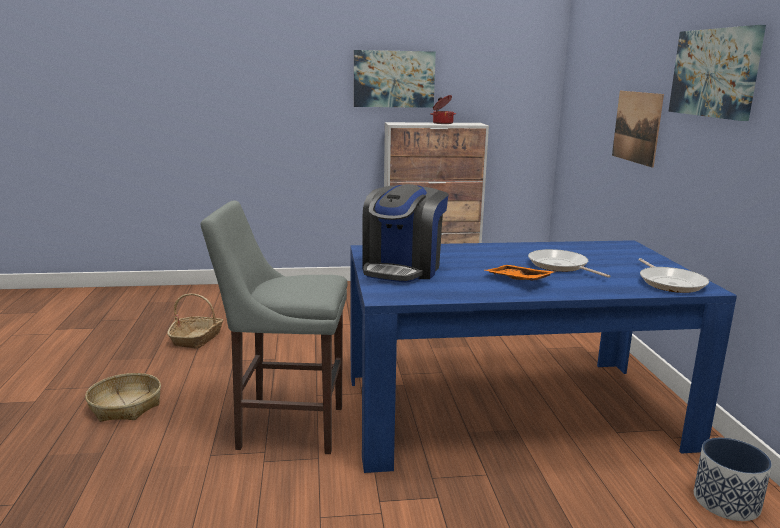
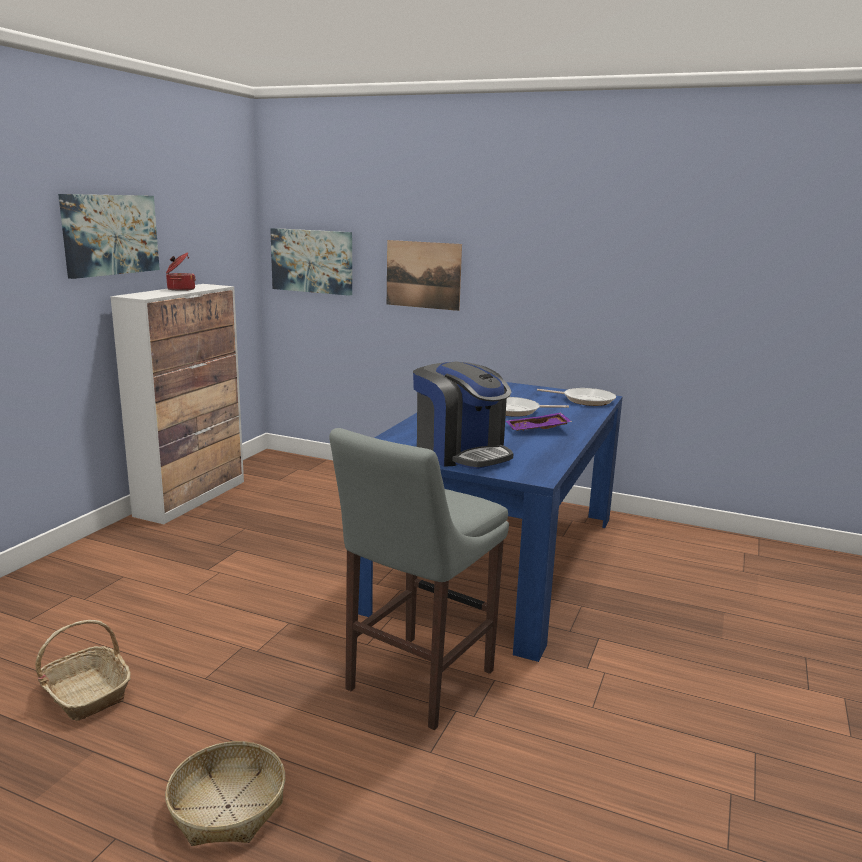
camera: 60 degrees left, 0 degrees up
orange tray [485,265,555,281] -> purple tray [506,412,572,431]
picture [668,25,766,121] -> picture moved to [270,228,352,296]
planter [694,438,772,521] -> none

